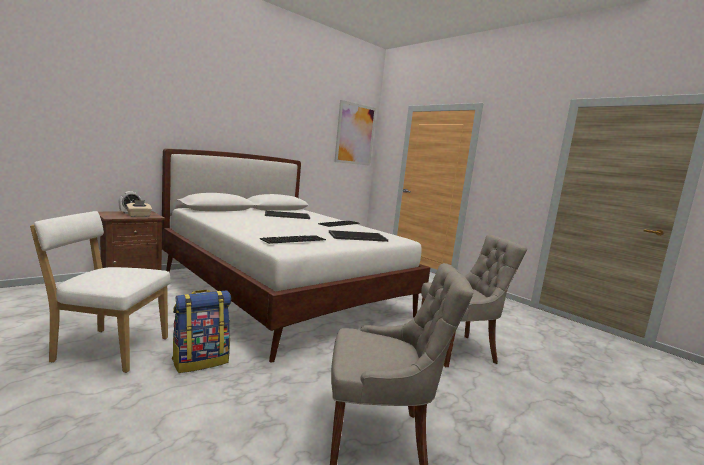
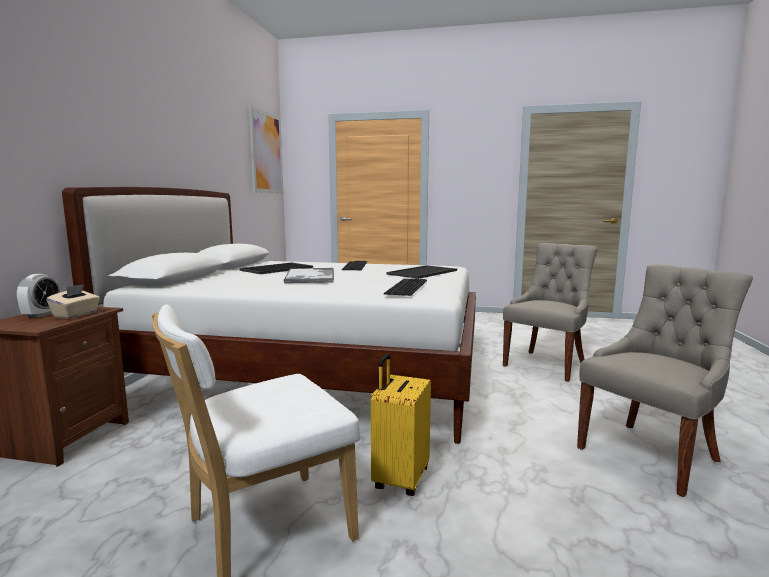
camera: 35 degrees left, 0 degrees up
backpack [172,290,231,373] -> yellow suitcase [371,353,431,496]
none -> tray [284,268,334,283]

